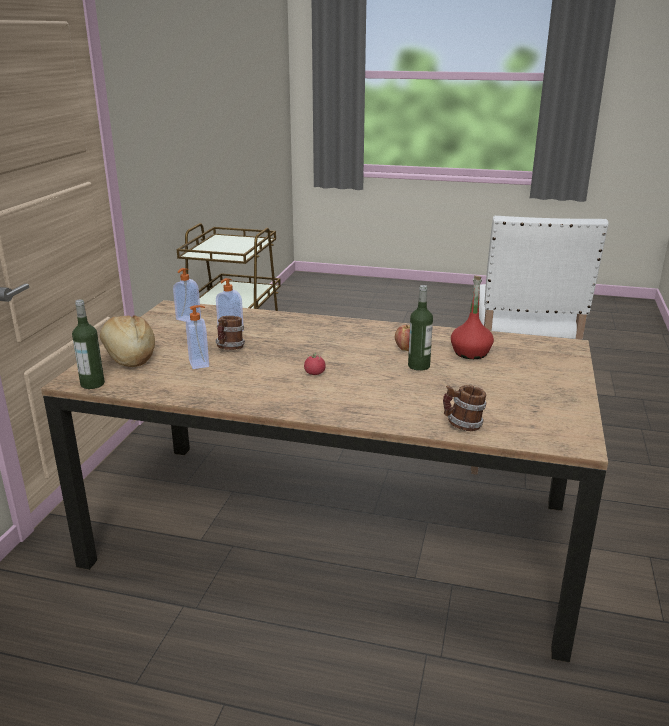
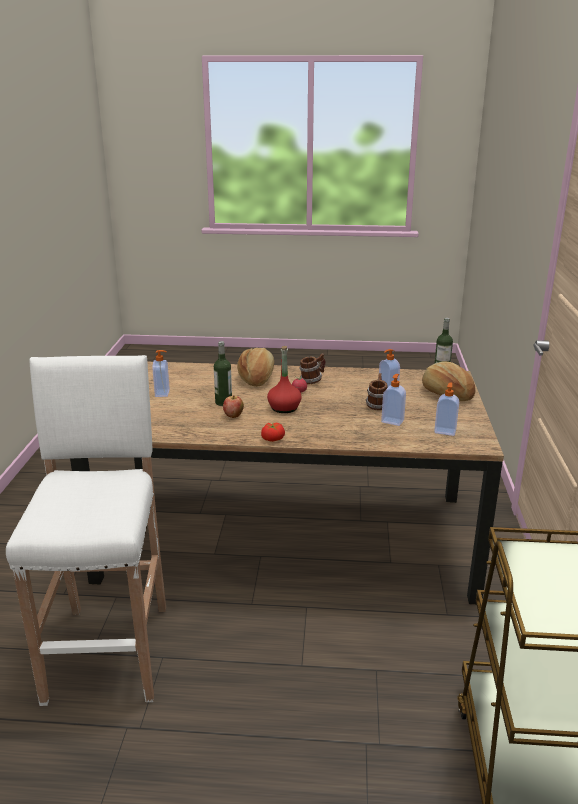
camera: 170 degrees right, 0 degrees up
mug [443,385,487,431] -> mug moved to [299,353,325,384]
red bottle [451,276,494,359] -> red bottle moved to [267,346,302,413]
none -> soap dispenser [153,350,170,397]
none -> bread [237,348,274,387]
none -> tomato [261,423,285,442]

